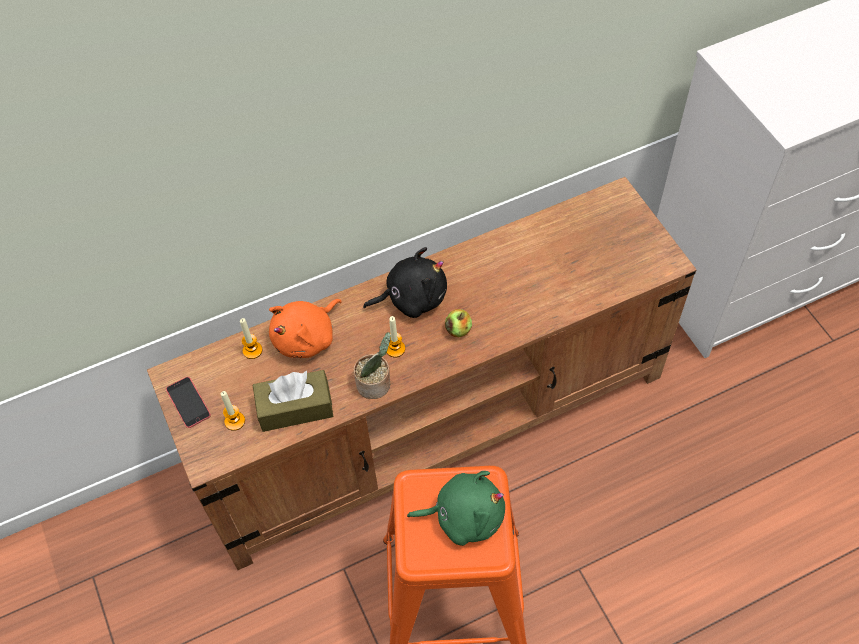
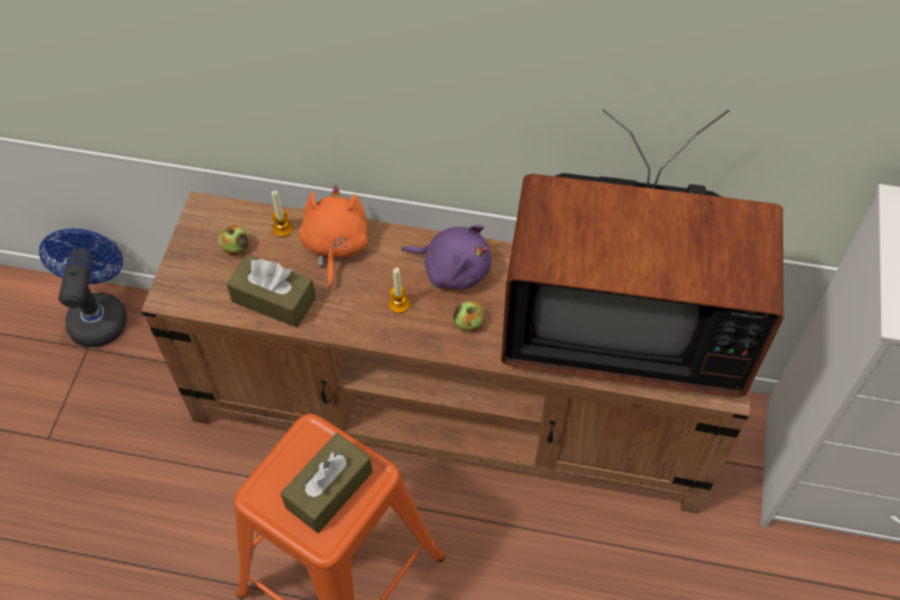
camera: 35 degrees right, 0 degrees up
phone [166,377,211,428] -> none
candle [221,391,245,431] -> none
orange plush toy [269,299,342,358] -> orange plush toy turned 105 degrees clockwise [299,184,368,289]
potted plant [354,332,391,399] -> none
black plush toy [363,247,447,318] -> purple plush toy [402,225,491,289]
green plush toy [407,471,505,546] -> brown tissue box [281,433,372,533]
none -> blue fan [39,228,127,347]
none -> apple [218,225,249,255]
none -> television [501,109,783,397]

